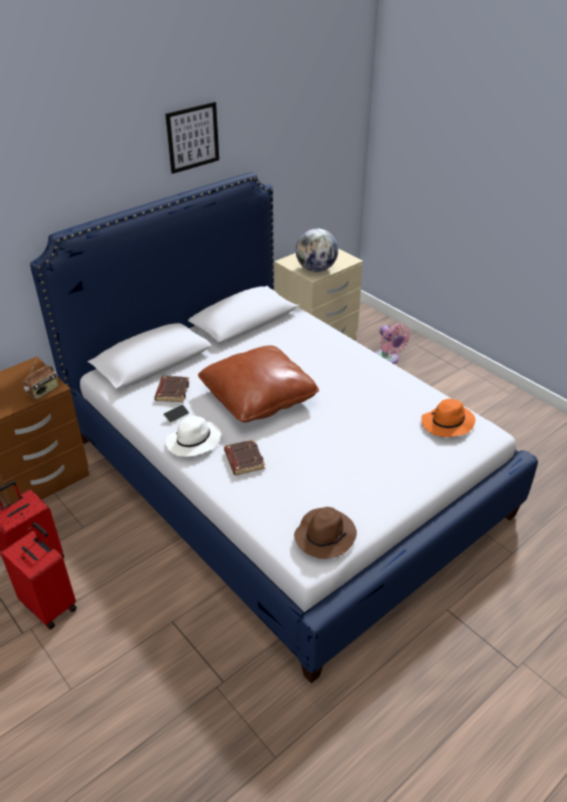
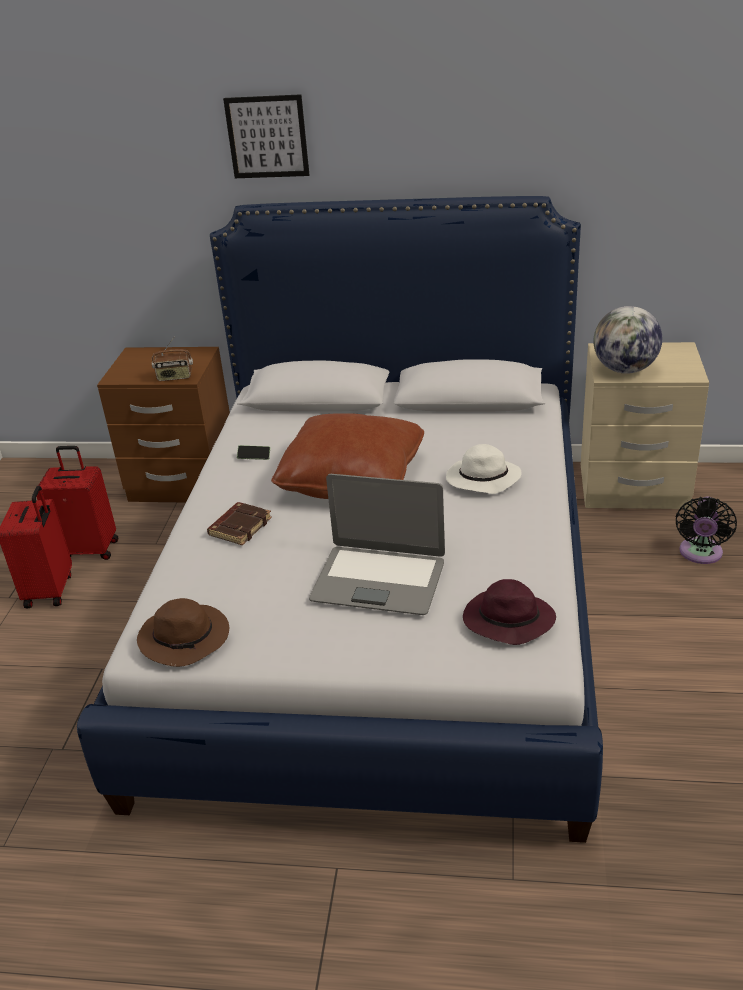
camera: 50 degrees right, 5 degrees down
brown book [154,376,190,402] -> none
picture [165,102,219,174] -> picture moved to [223,94,309,178]
white hat [166,416,221,457] -> white hat moved to [446,444,522,494]
pink fan [376,323,410,364] -> black fan [676,496,737,564]
orange hat [421,399,475,437] -> purple hat [463,579,556,645]
none -> laptop [309,474,445,615]

